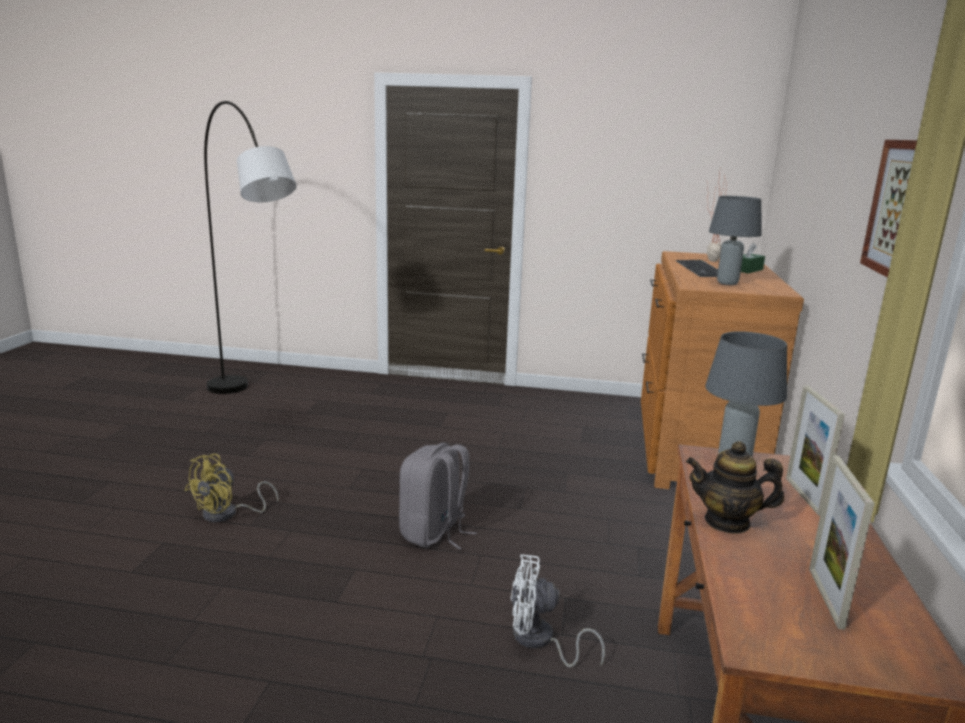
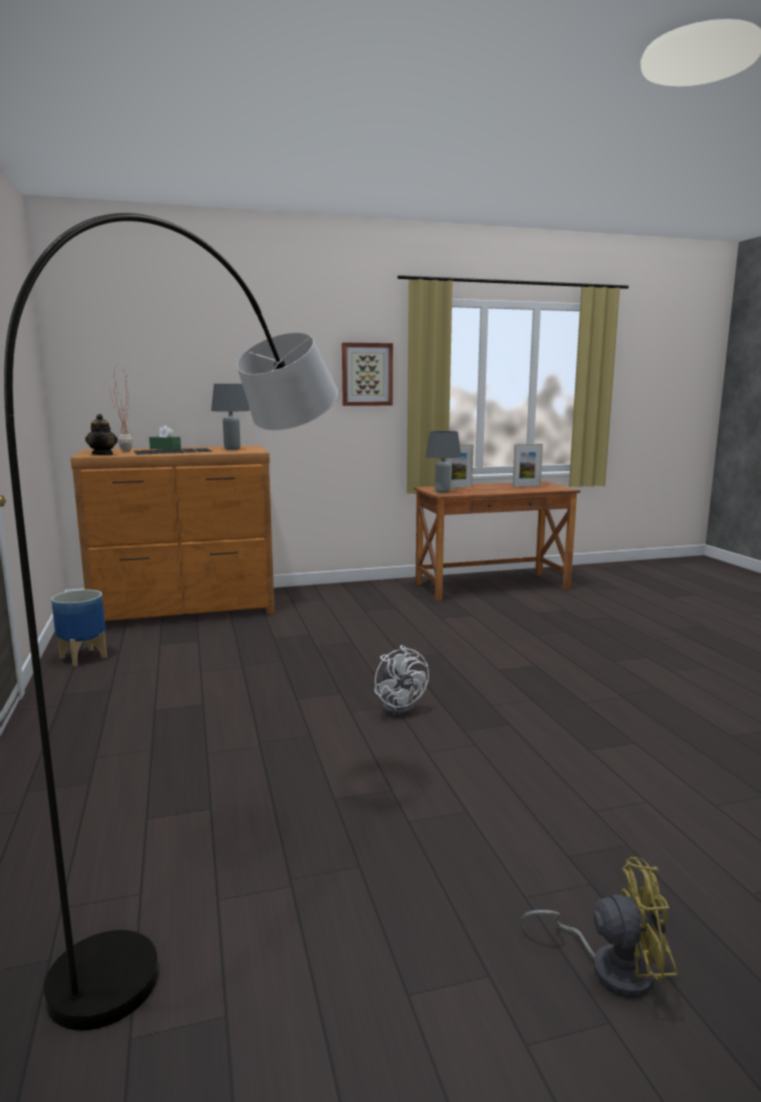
camera: 115 degrees left, 5 degrees down
yellow fan [185,454,279,522] -> yellow fan moved to [521,857,677,998]
grey backpack [399,443,477,550] -> none
white fan [511,554,605,667] -> white fan moved to [374,645,429,717]
teapot [686,441,784,534] -> teapot moved to [85,414,118,455]
none -> planter [51,589,107,667]

